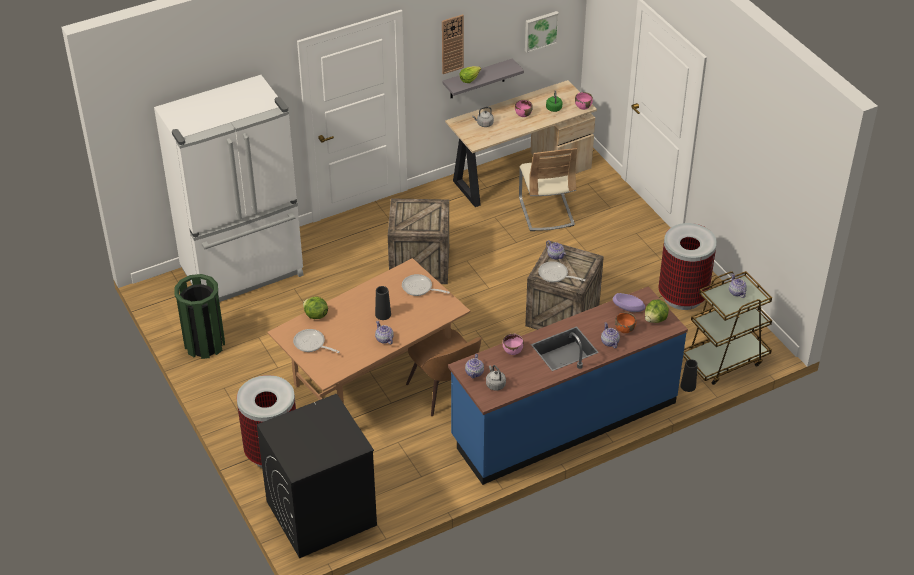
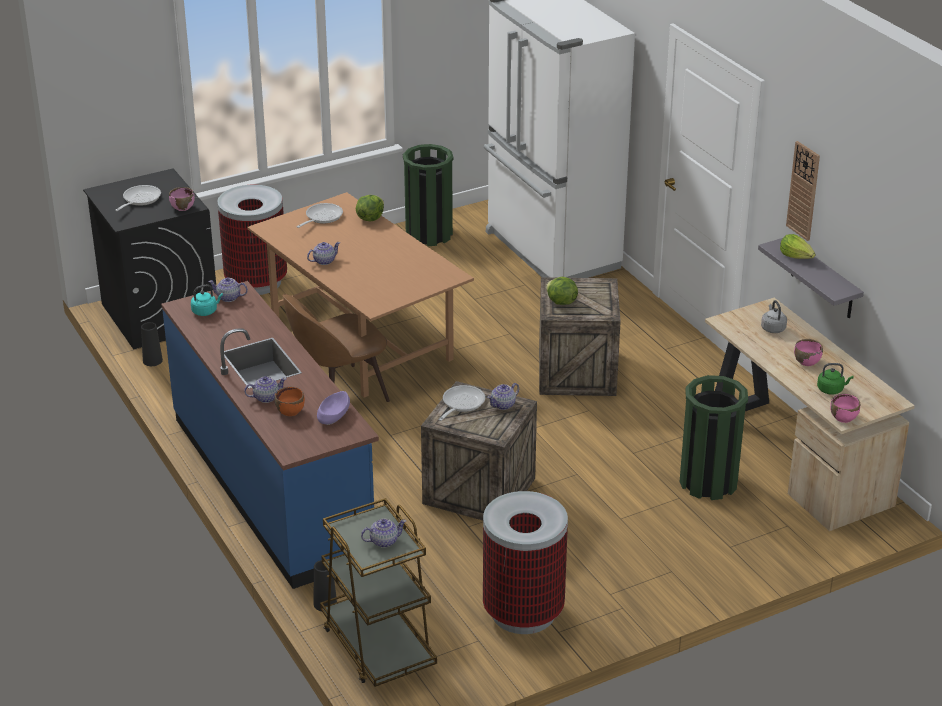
camera: 90 degrees right, 10 degrees down
black vase [375,286,391,320] -> black vase moved to [141,322,163,366]
frying pan [402,274,450,296] -> frying pan moved to [115,185,161,211]
grey kettle [486,365,506,391] -> turquoise kettle [191,285,223,316]
pink bowl [503,334,524,355] -> pink bowl moved to [169,187,195,211]
beige chair [519,148,577,231] -> green trash can [680,375,748,500]
picture [525,11,559,53] -> none
lettuce [645,300,669,323] -> lettuce moved to [546,277,578,305]

